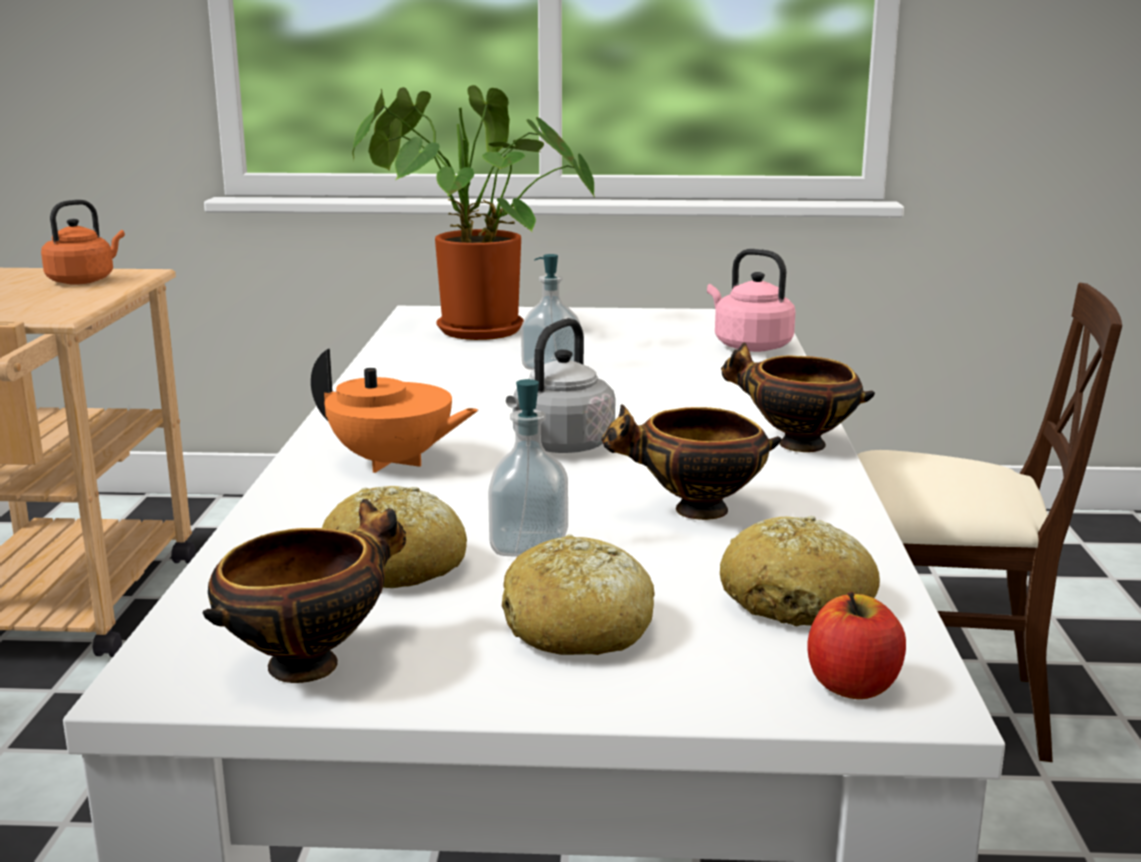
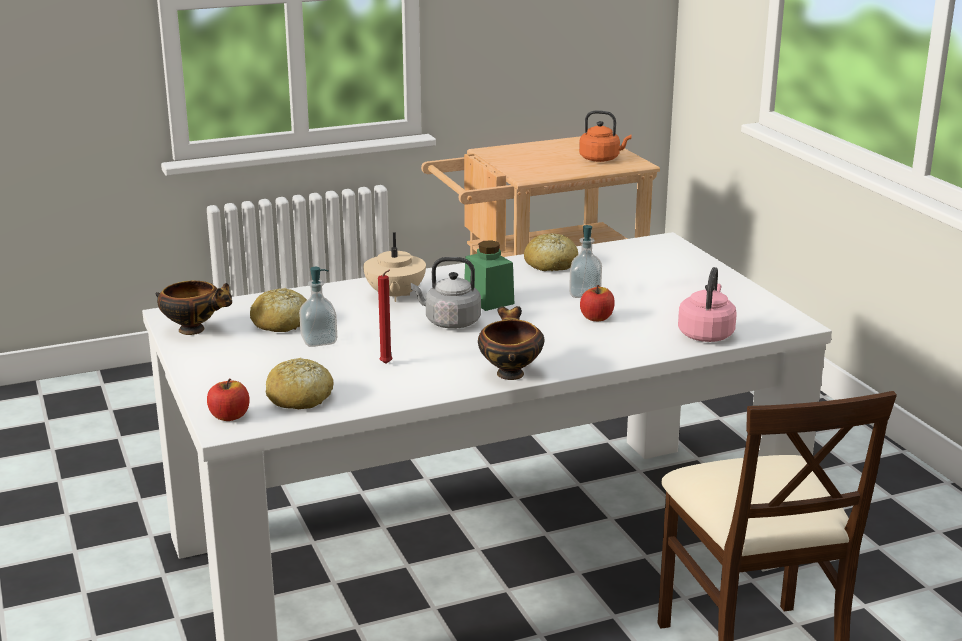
camera: 65 degrees right, 5 degrees up
orange teapot [311,348,478,473] -> beige teapot [363,233,426,302]
potted plant [352,85,595,340] -> none
bread [502,534,655,655] -> bread moved to [524,233,578,272]
bowl [601,404,781,520] -> red candle [378,270,392,364]
none -> green jar [464,240,514,311]
none -> apple [580,285,615,321]

